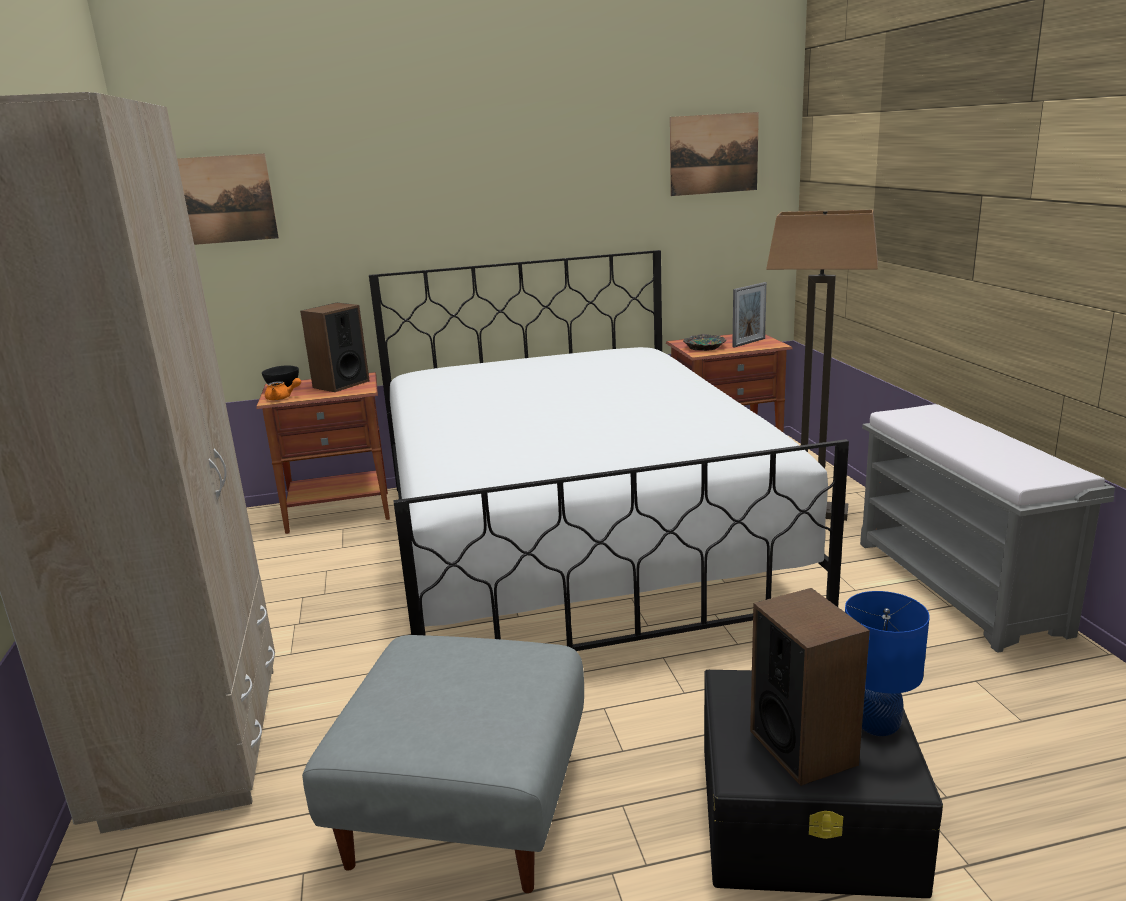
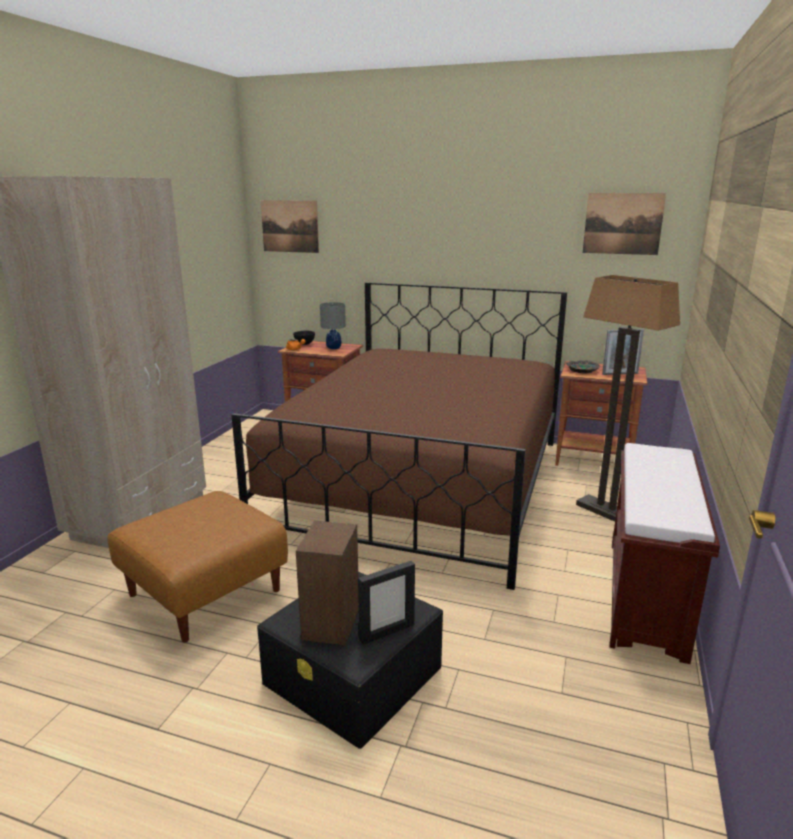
camera: 30 degrees right, 0 degrees up
speaker [300,303,370,392] -> grey table lamp [320,302,346,349]
grey ottoman [302,635,584,893] -> brown ottoman [107,491,288,643]
white bed [369,250,849,651] -> brown bed [231,282,567,590]
blue table lamp [845,591,930,736] -> picture frame [358,561,415,645]
grey bench [860,404,1115,653] -> brown bench [609,443,720,664]

